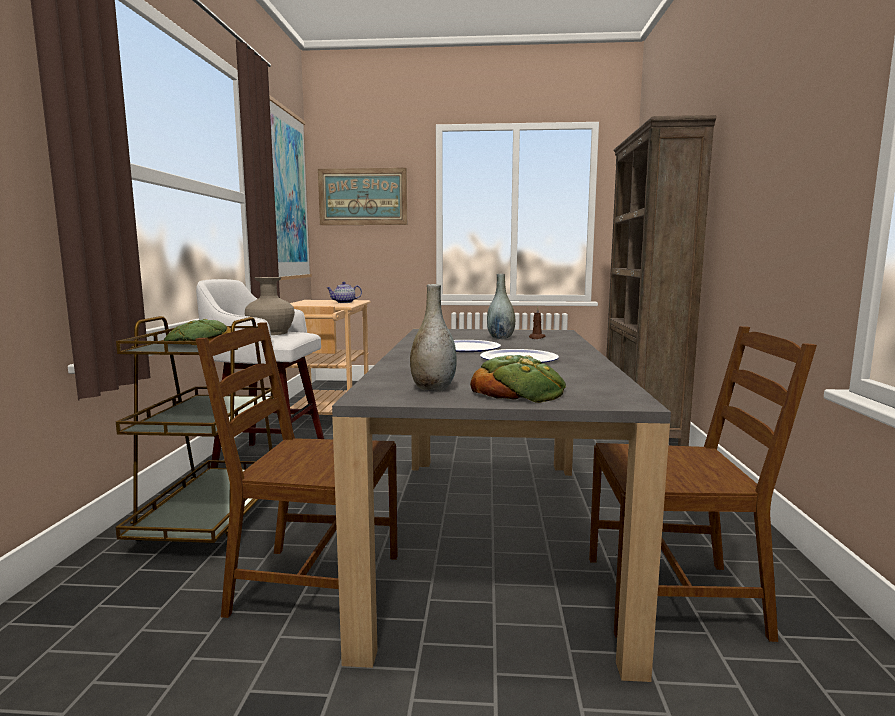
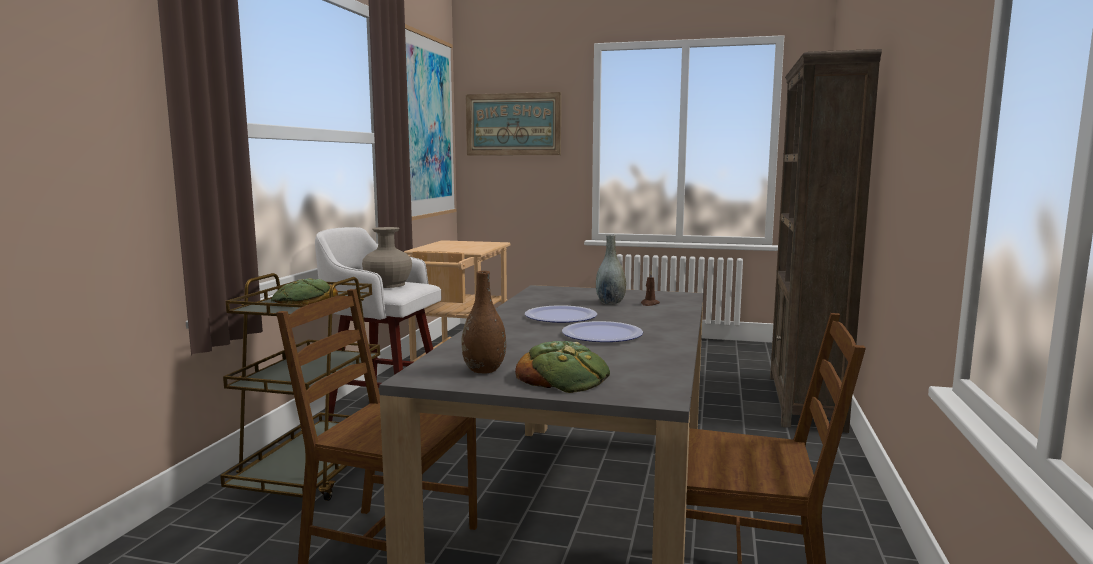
camera: 10 degrees right, 0 degrees up
teapot [327,282,362,303] -> none
grey vase [410,284,457,391] -> brown vase [461,271,506,374]

